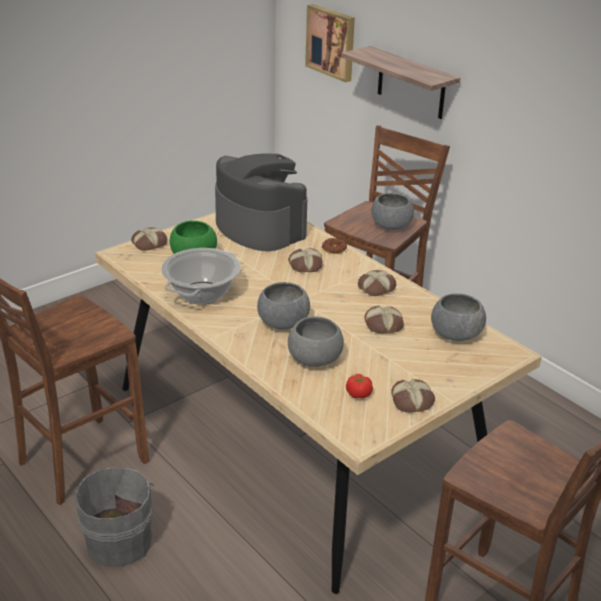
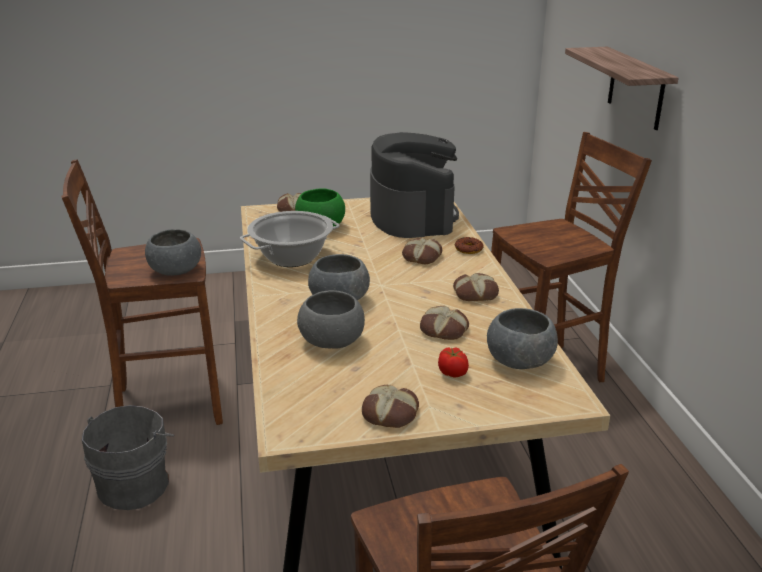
camera: 30 degrees right, 5 degrees down
picture [305,4,355,83] -> none
tomato [346,374,373,398] -> tomato moved to [438,347,469,378]
grey bowl [371,193,414,230] -> grey bowl moved to [145,229,201,276]

